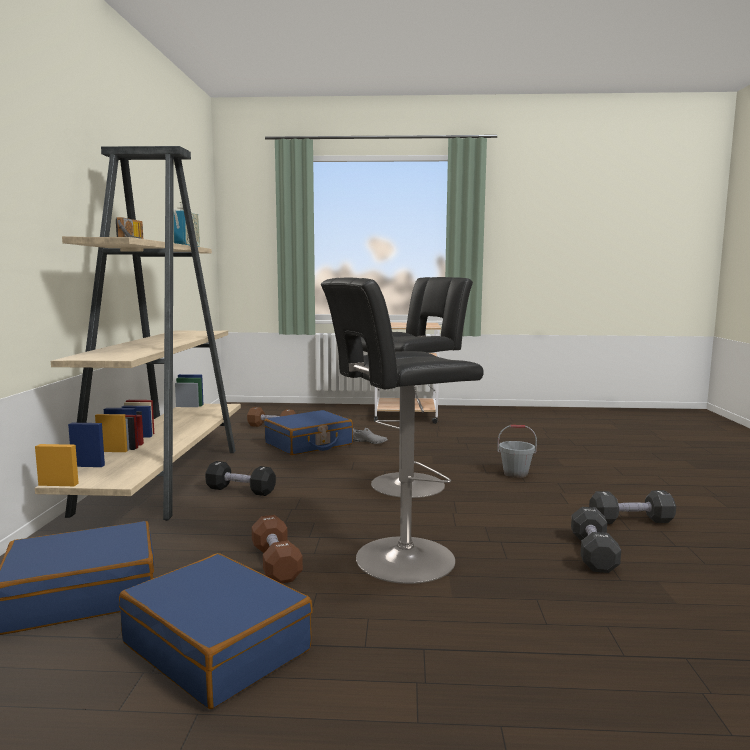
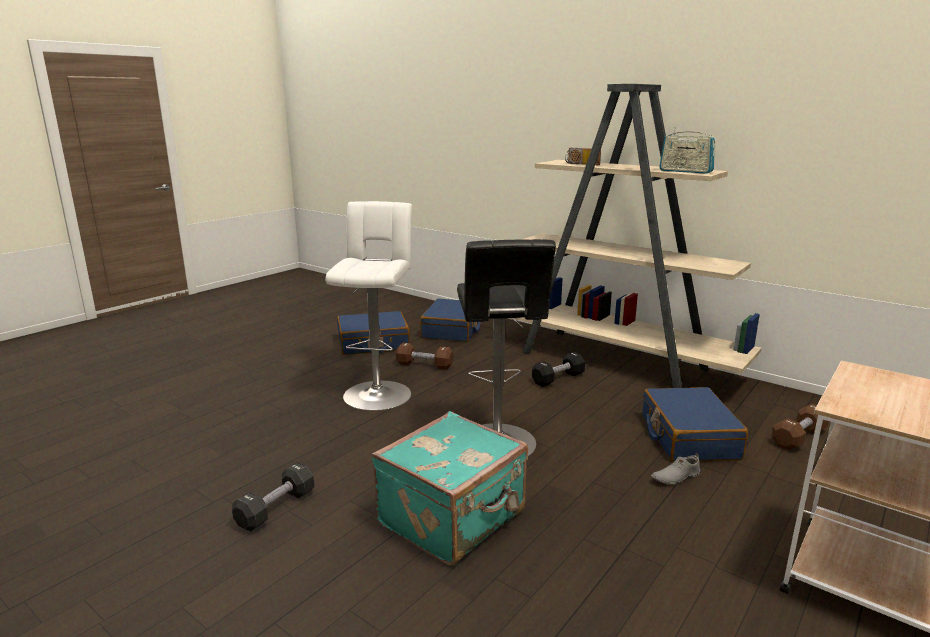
camera: 125 degrees right, 10 degrees up
black stool [321,278,484,584] -> white stool [325,201,412,411]
grey bucket [497,425,537,478] -> turquoise suitcase [372,411,528,565]
black dumbbell [571,507,621,573] -> none

